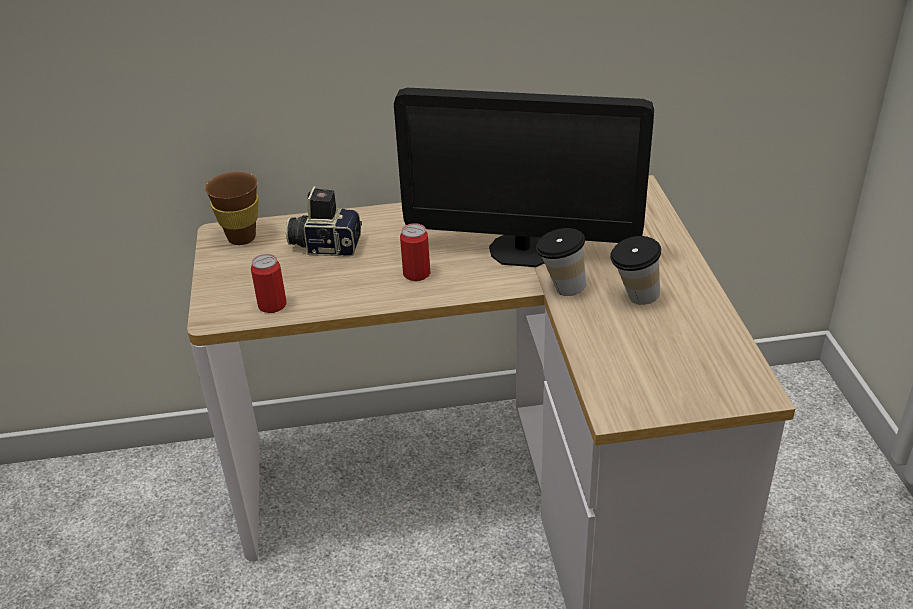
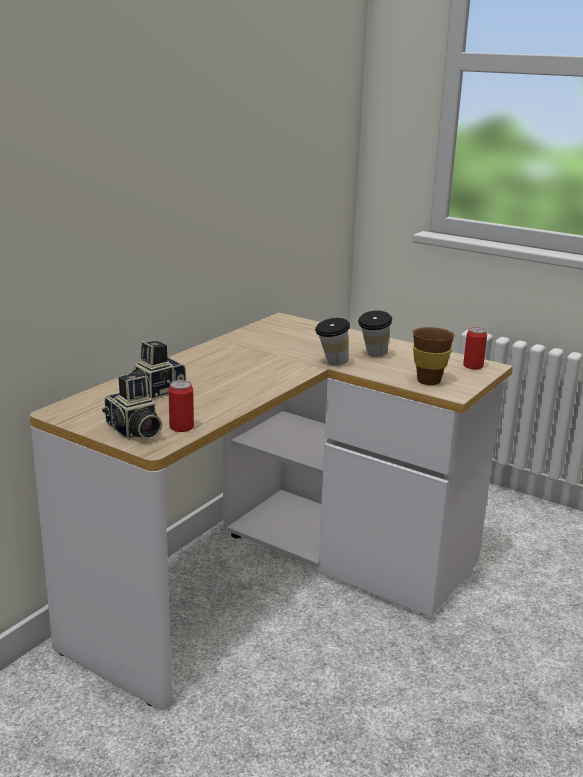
camera: 50 degrees left, 15 degrees down
brown cup [205,172,258,245] -> brown cup moved to [412,327,455,385]
monitor [394,88,654,267] -> none
can [400,223,430,281] -> can moved to [463,327,487,369]
none -> camera [102,373,162,440]

